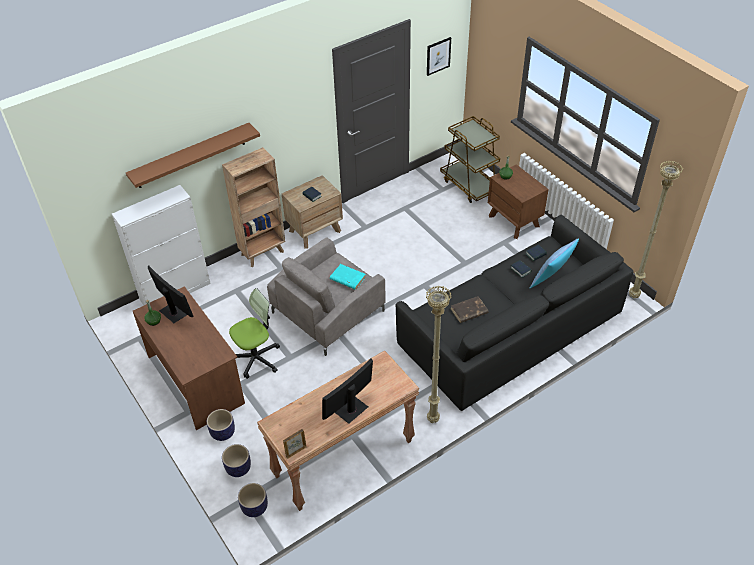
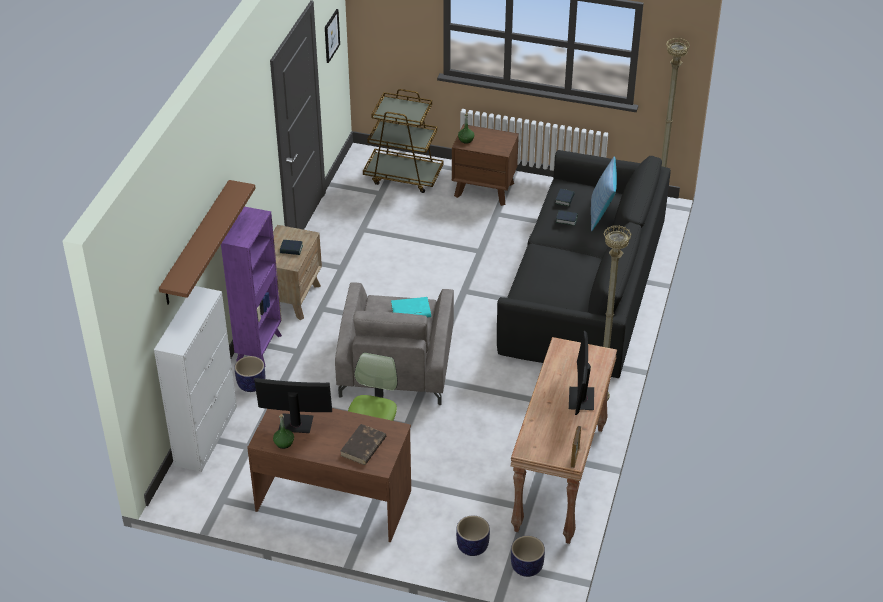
camera: 40 degrees left, 5 degrees down
planter [207,409,235,441] -> planter moved to [235,356,265,392]
brown bookcase [222,147,286,267] -> purple bookcase [221,207,282,367]
brown book [451,296,488,323] -> brown book moved to [340,424,386,465]

